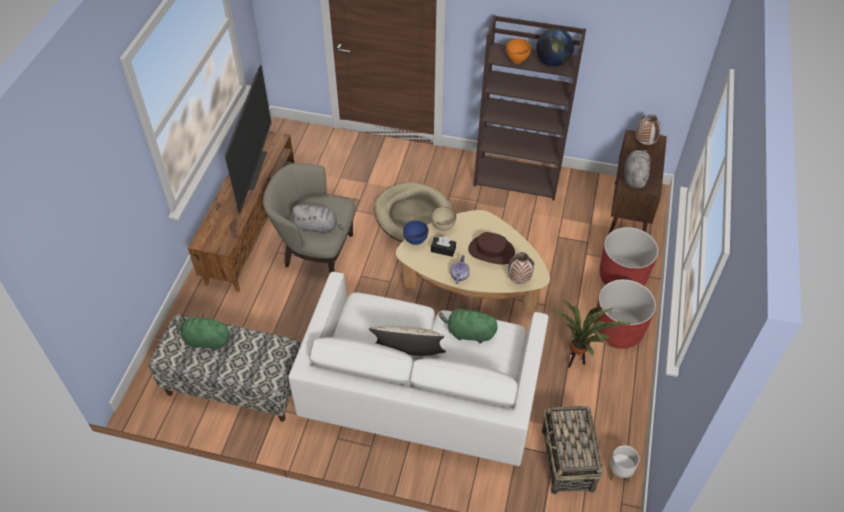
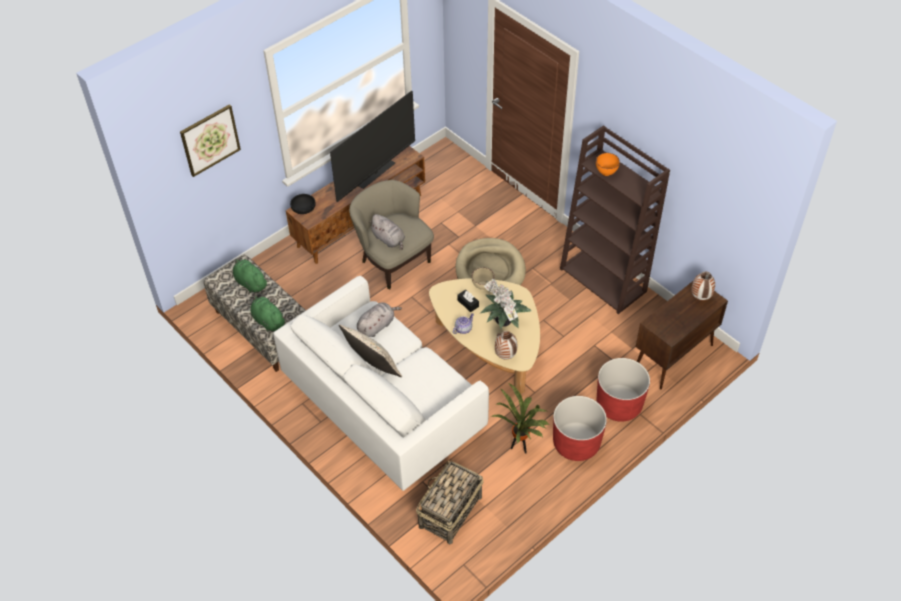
camera: 35 degrees right, 0 degrees up
blue bowl [403,220,428,245] -> none
green plush toy [439,306,498,344] -> green plush toy moved to [250,295,286,332]
brown hat [468,232,515,265] -> potted plant [480,279,532,329]
globe [536,28,574,67] -> none
white planter [610,445,639,483] -> none
grey plush toy [624,150,652,189] -> grey plush toy moved to [357,302,402,337]
none -> picture [180,104,241,177]
none -> black bowl [290,194,316,214]

